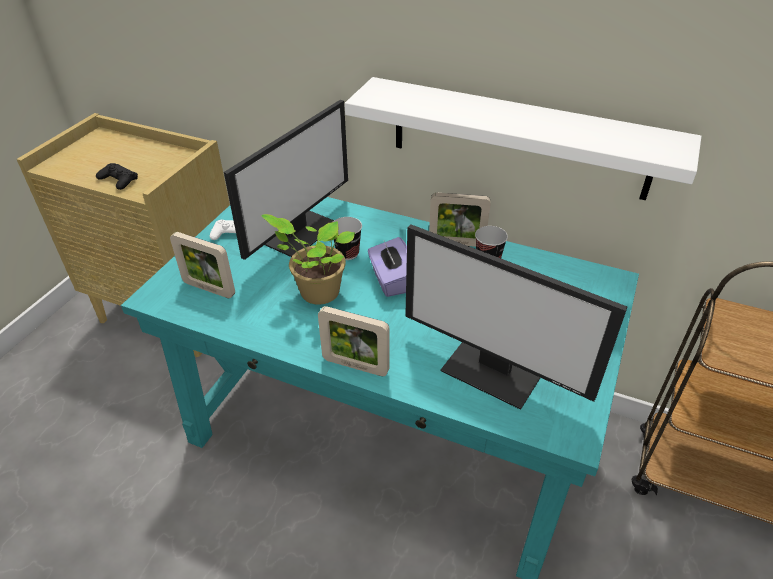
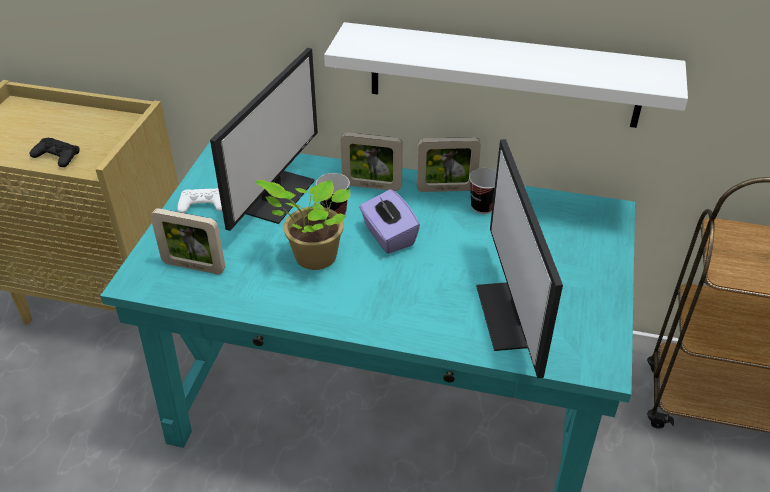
camera: 10 degrees left, 0 degrees up
picture frame [318,306,390,376] -> picture frame moved to [341,132,403,191]
monitor [405,224,627,410] -> monitor turned 60 degrees clockwise [476,139,563,378]

